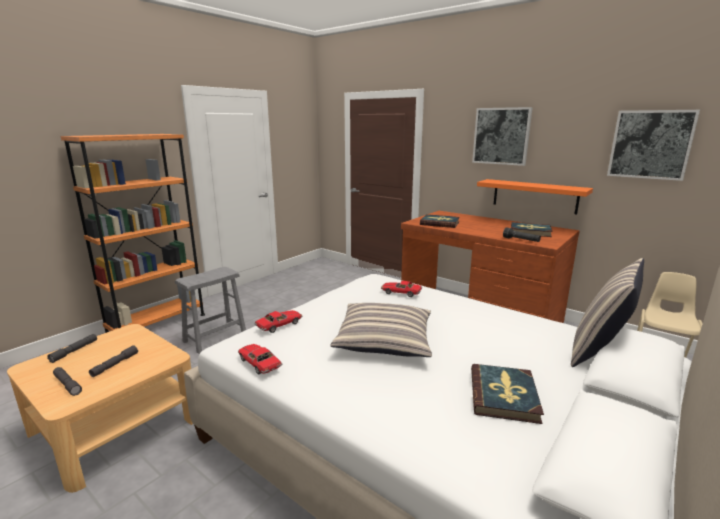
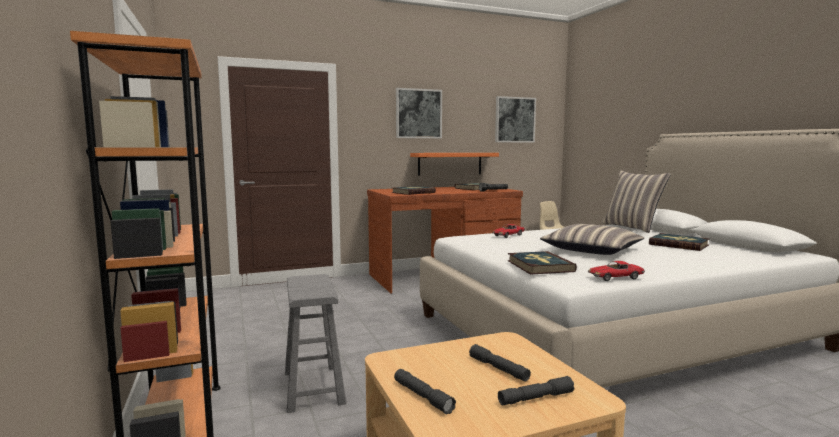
camera: 60 degrees left, 10 degrees down
toy car [254,310,302,333] -> book [508,251,577,275]

